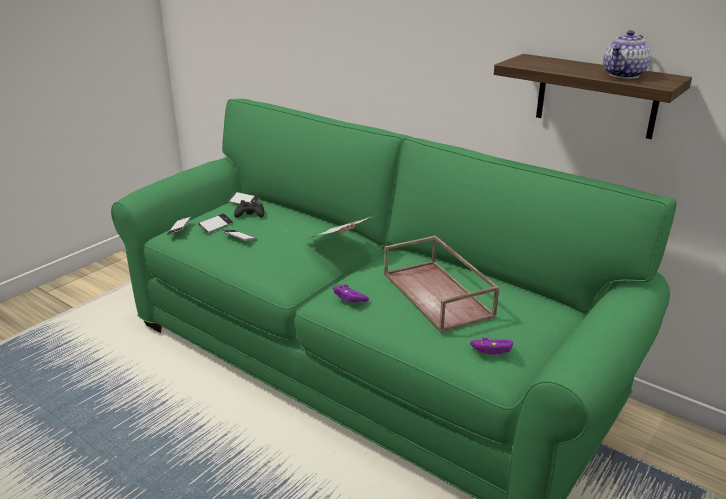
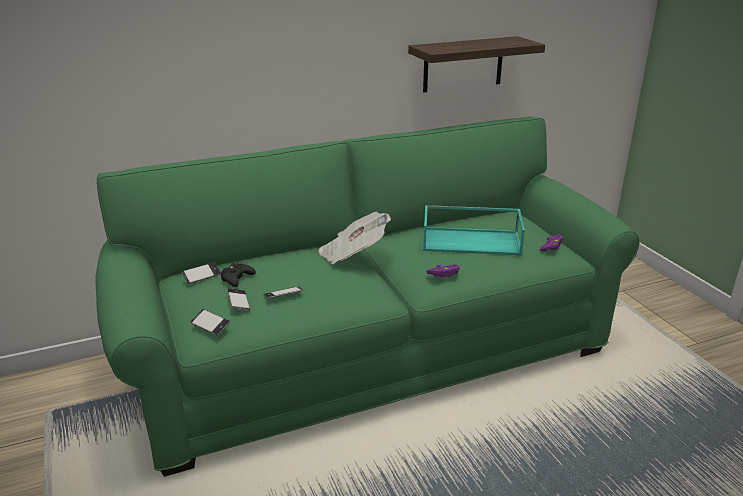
camera: 60 degrees left, 0 degrees up
brown tray [384,236,500,333] -> turquoise tray [423,205,525,255]
teapot [603,30,651,79] -> none

